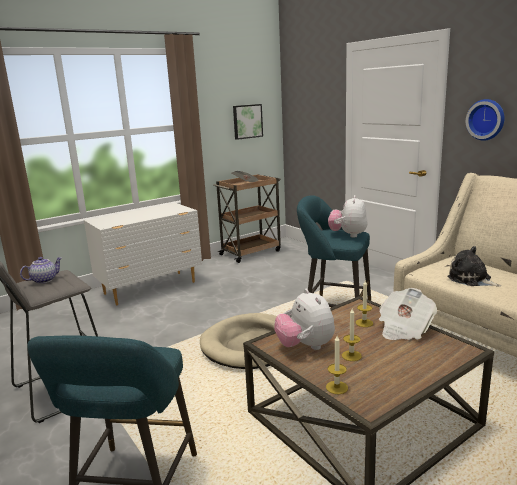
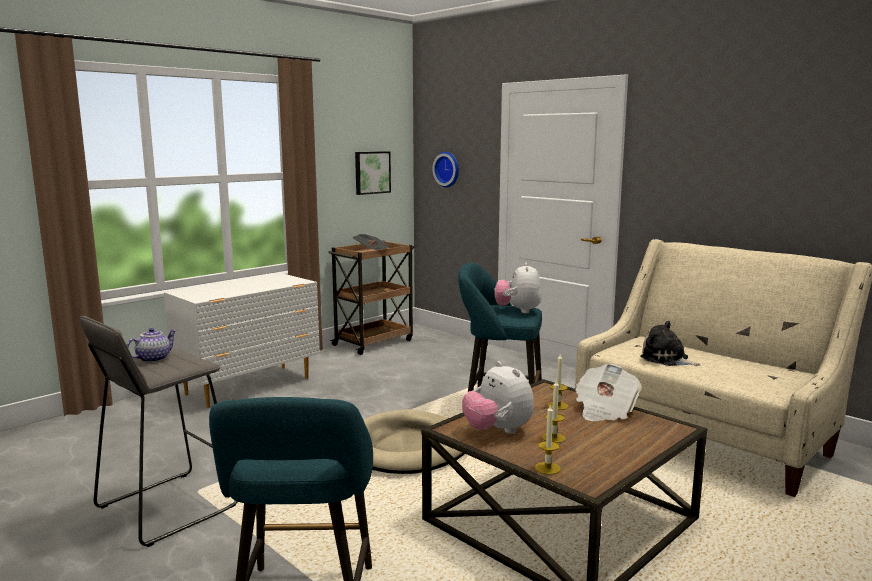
camera: 10 degrees left, 5 degrees down
wall clock [466,99,505,141] -> wall clock moved to [432,152,459,187]

